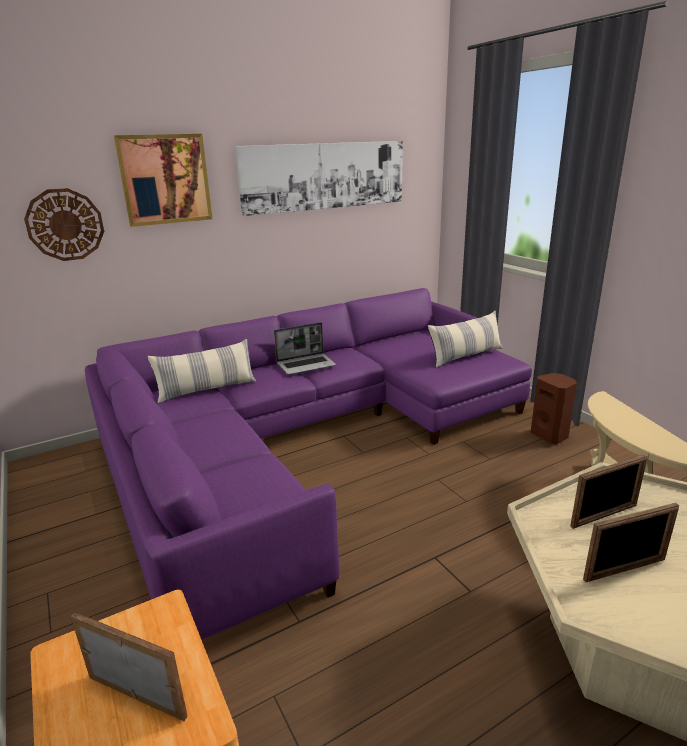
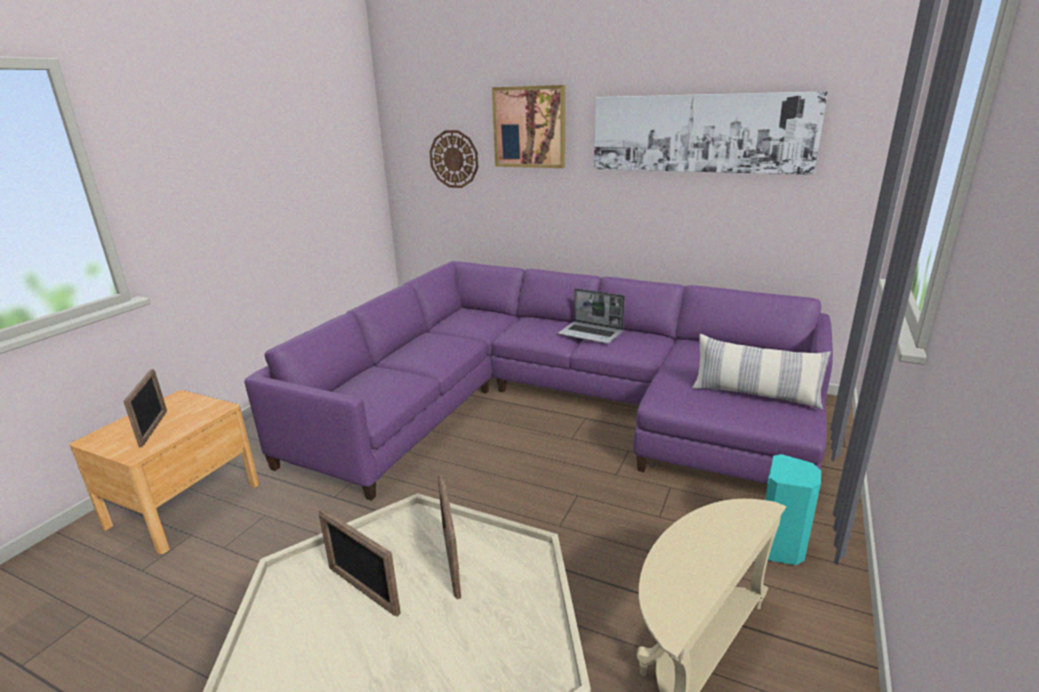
camera: 55 degrees right, 0 degrees up
pillow [148,339,256,403] -> none
brown speaker [531,373,577,444] -> turquoise speaker [766,454,821,565]
picture frame [570,454,647,529] -> picture frame turned 45 degrees clockwise [438,473,461,599]

